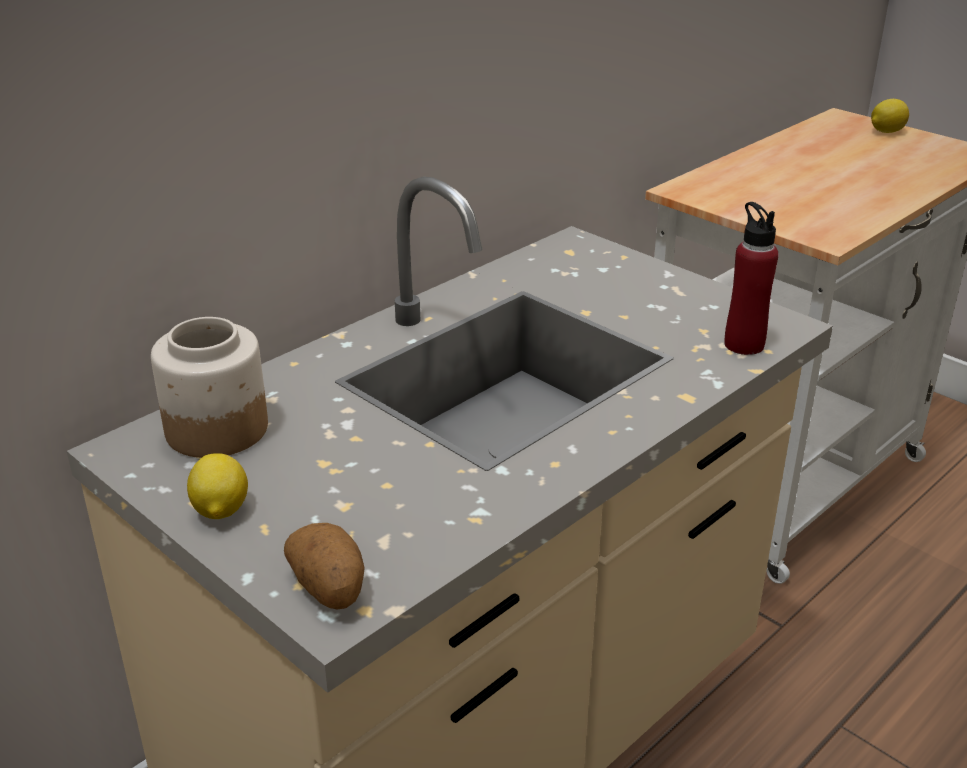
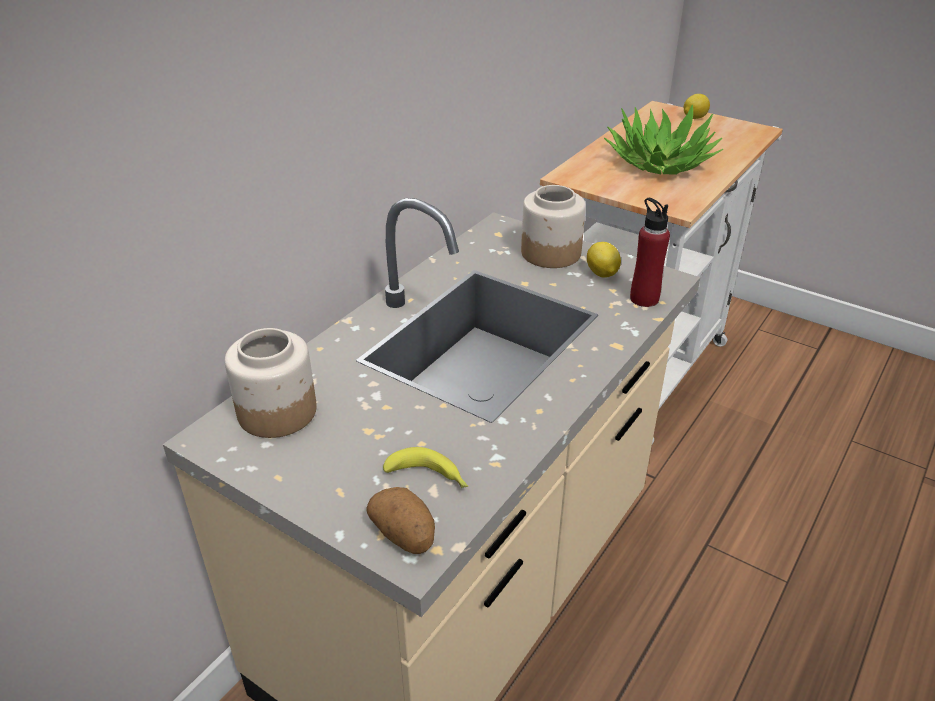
camera: 10 degrees left, 5 degrees up
lemon [187,453,248,519] -> lemon moved to [587,242,621,278]
none -> banana [383,447,468,488]
none -> jar [521,185,586,268]
none -> potted plant [604,105,723,175]

